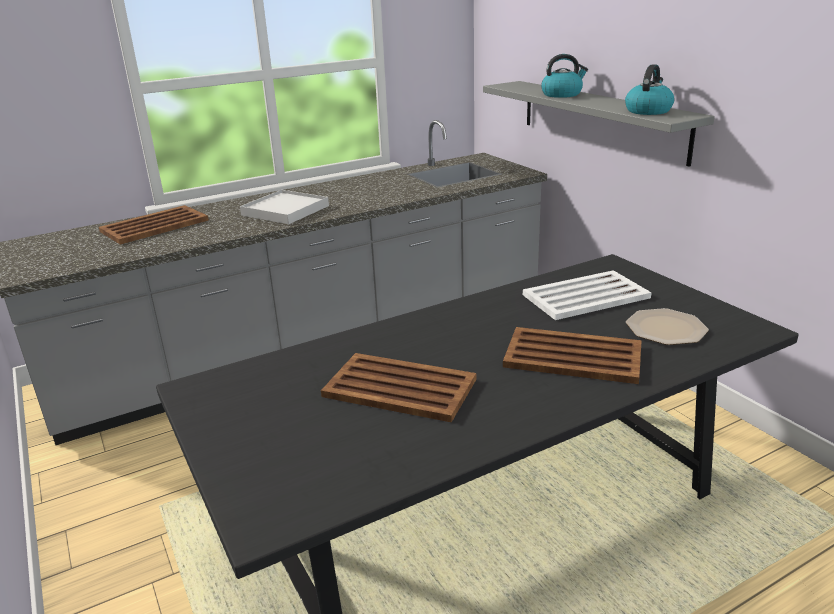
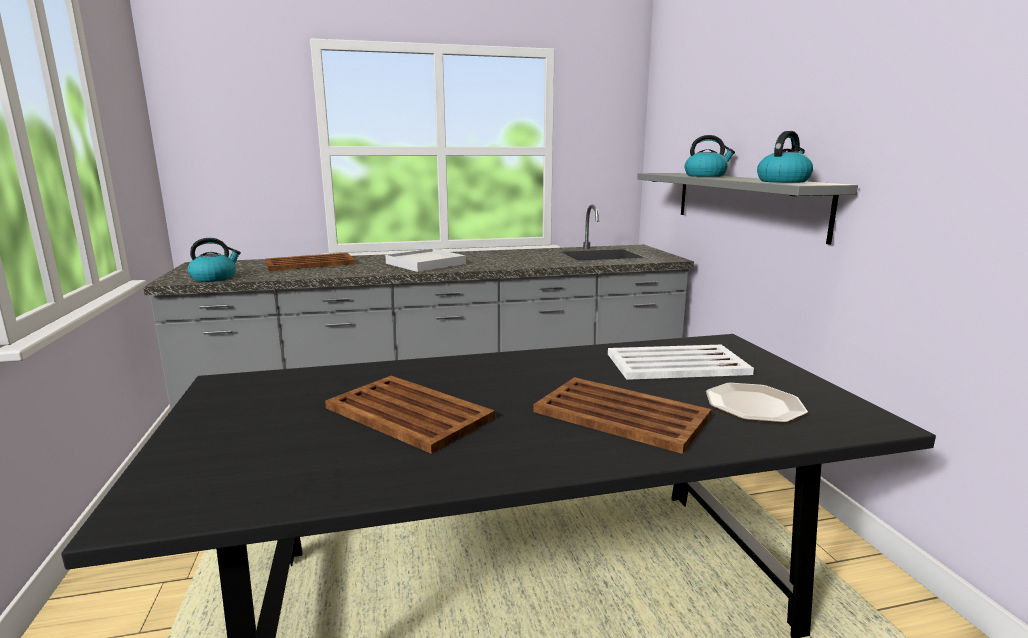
camera: 15 degrees right, 10 degrees down
none -> kettle [188,238,241,282]

